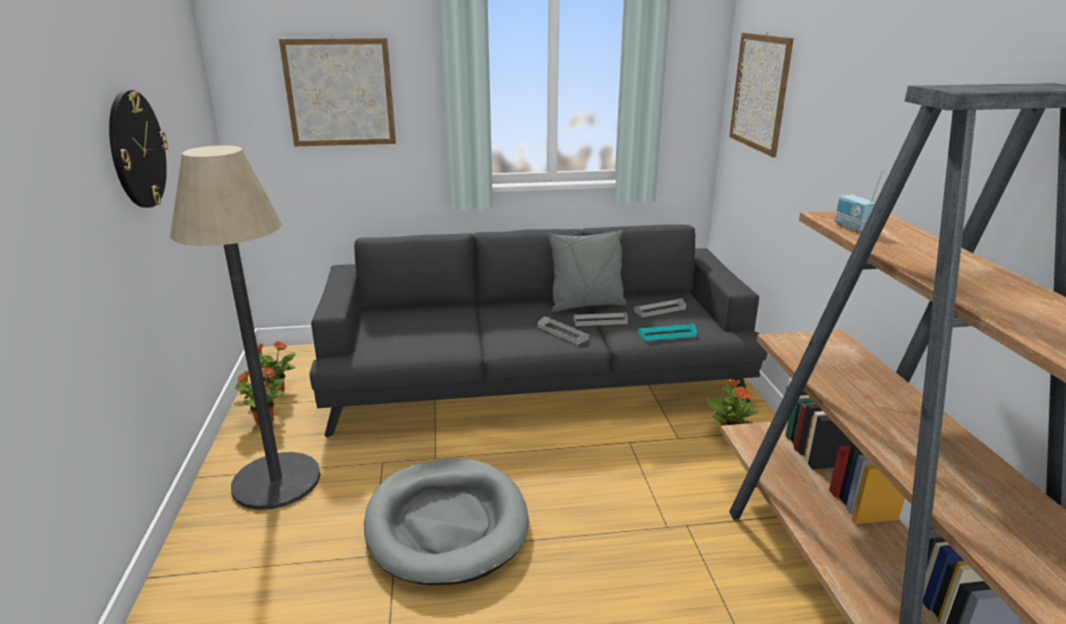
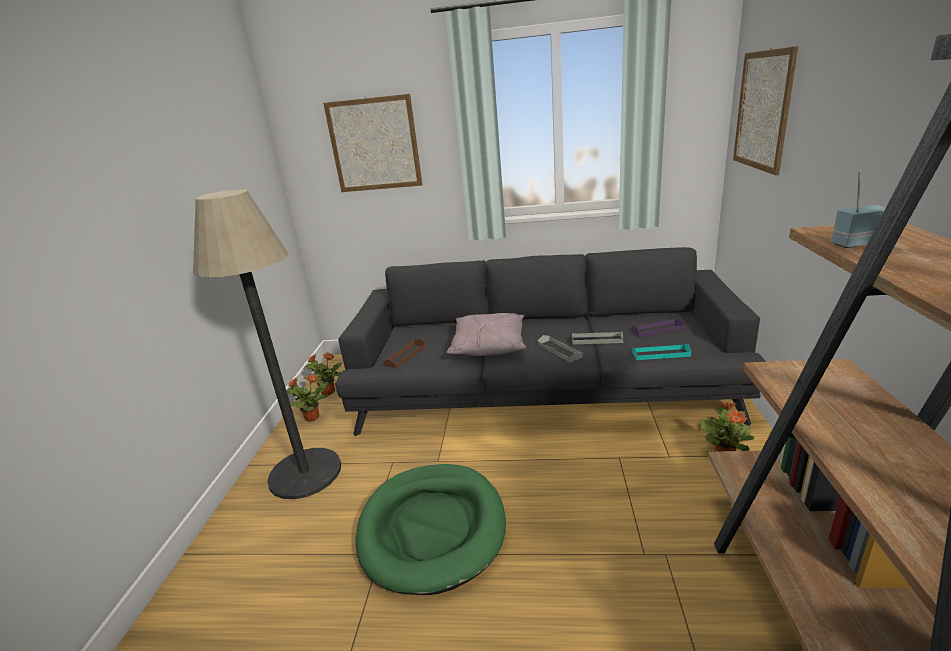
camera: 15 degrees right, 0 degrees up
wall clock [109,90,168,208] -> none
grey dog bed [364,458,529,585] -> green dog bed [356,464,506,595]
grey pillow [548,230,627,312] -> none
grey tray [634,298,686,318] -> purple tray [632,318,685,337]
radio [835,170,884,232] -> radio turned 90 degrees clockwise [831,171,886,248]
none -> brown tray [383,338,426,368]
none -> purple pillow [447,313,526,356]

